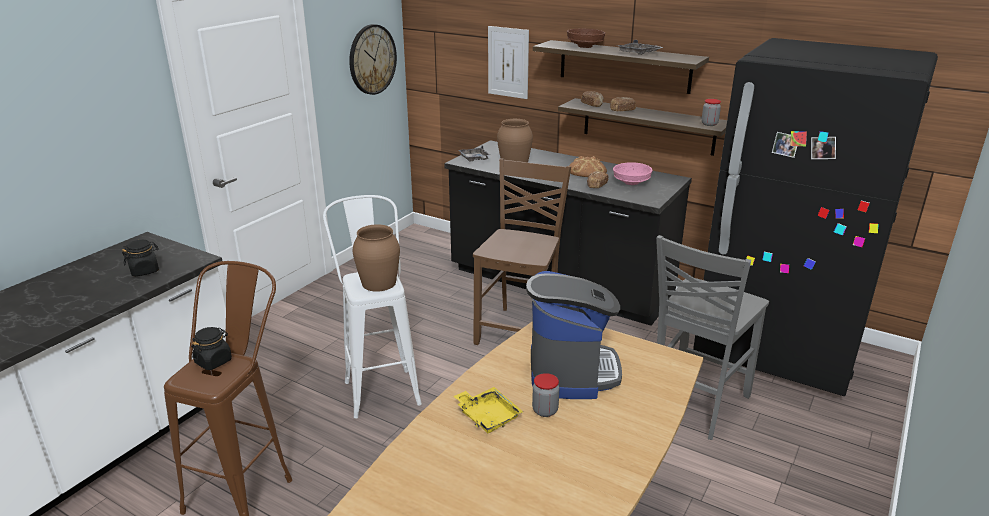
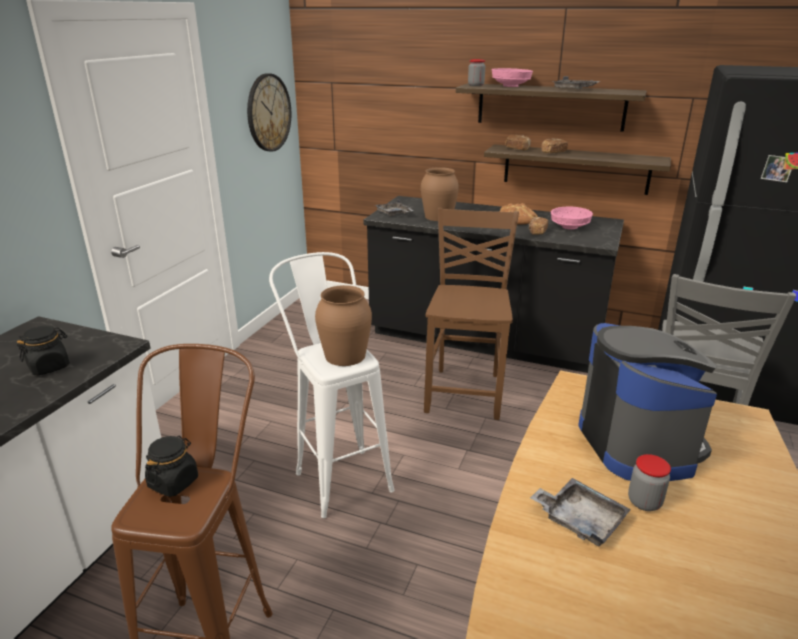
camera: 10 degrees left, 0 degrees up
yellow tray [454,387,523,433] -> grey tray [530,478,631,547]
picture [488,26,529,99] -> none
brown bowl [567,28,605,48] -> pink bowl [492,68,533,87]
jar [702,99,721,126] -> jar moved to [468,59,485,86]

